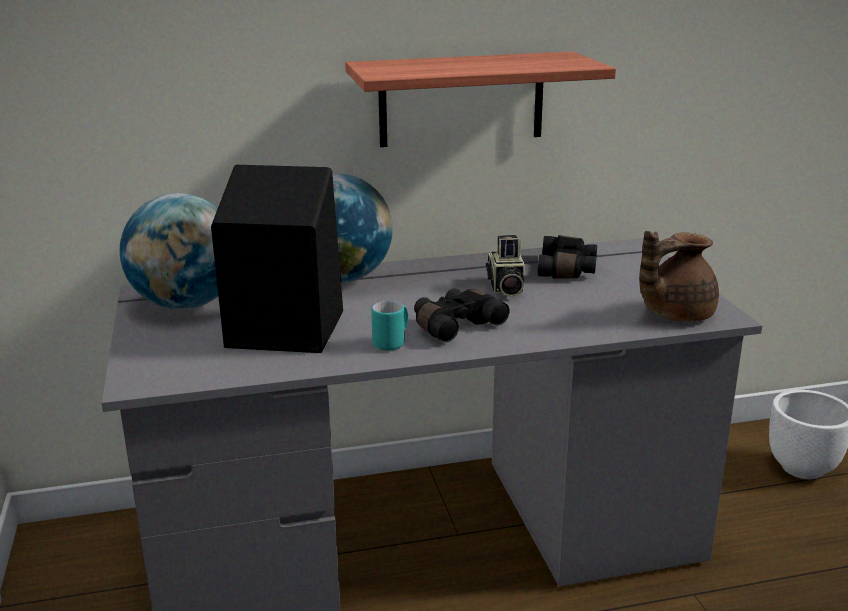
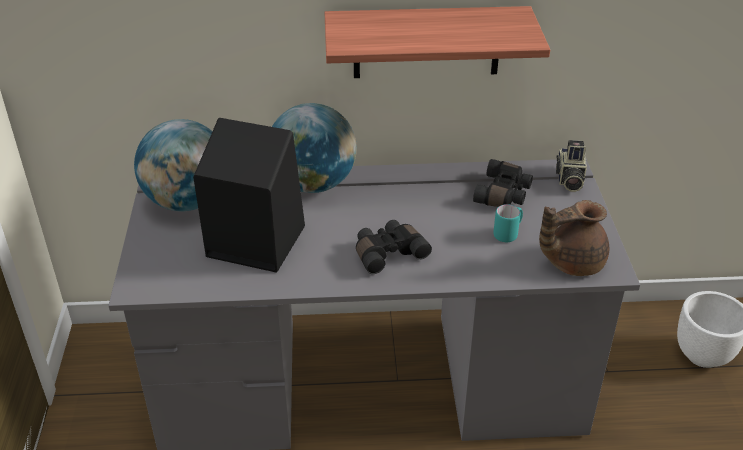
camera: 10 degrees right, 15 degrees up
turquoise mug [371,301,409,350] -> turquoise mug moved to [493,204,523,242]
camera [486,235,525,297] -> camera moved to [556,140,587,192]

